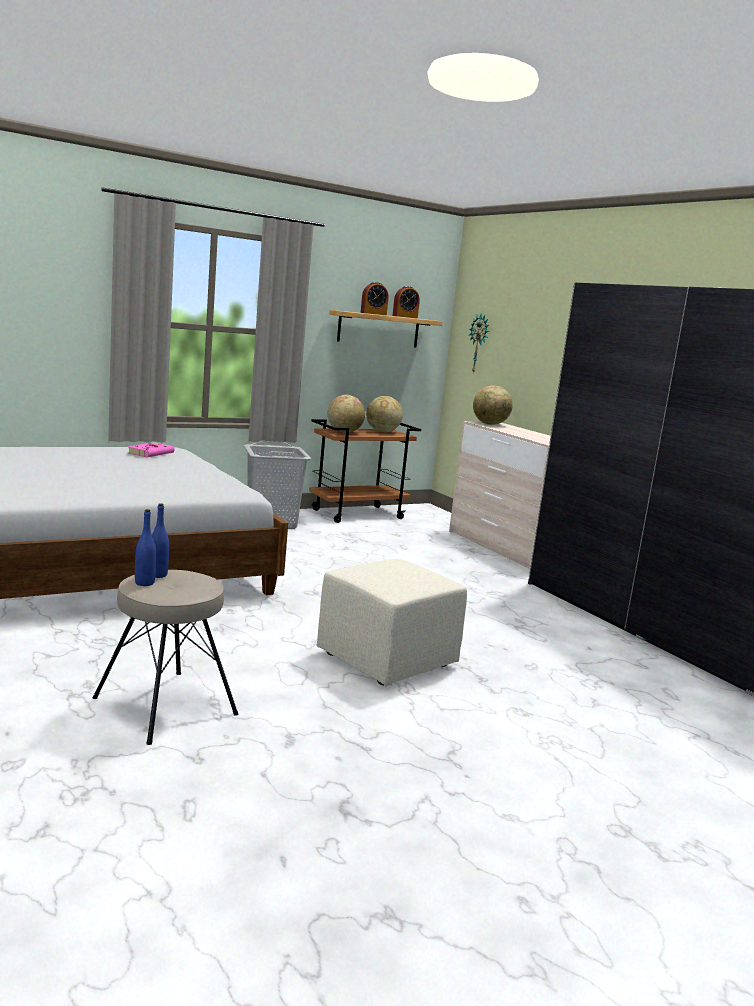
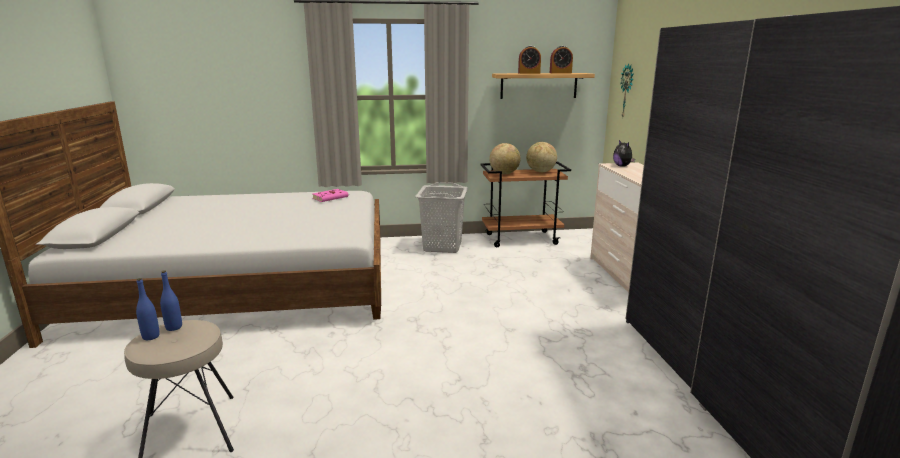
camera: 25 degrees right, 5 degrees up
beige ottoman [317,559,467,686] -> none
globe [473,386,513,425] -> plush toy [613,140,635,167]

